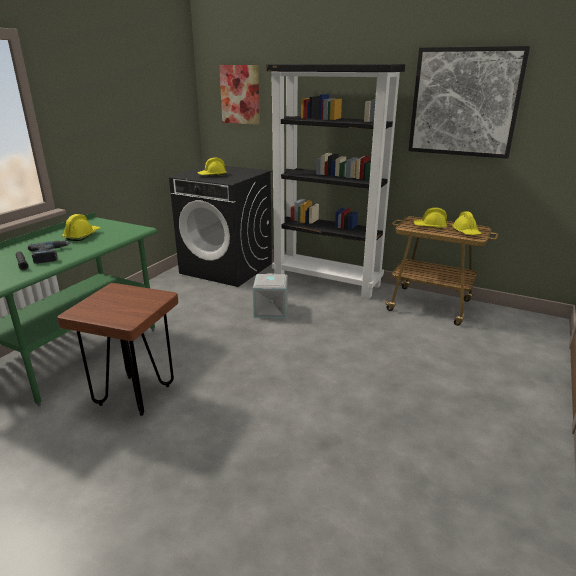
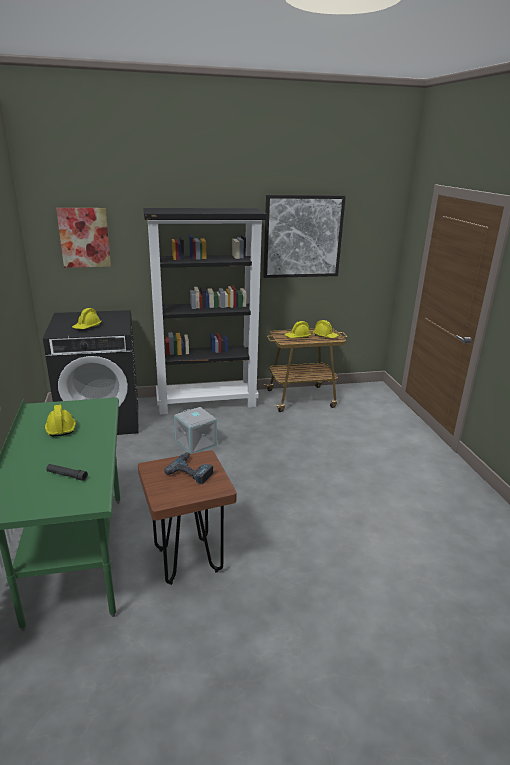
camera: 40 degrees left, 0 degrees up
power drill [28,241,71,264] -> power drill moved to [164,452,214,484]

